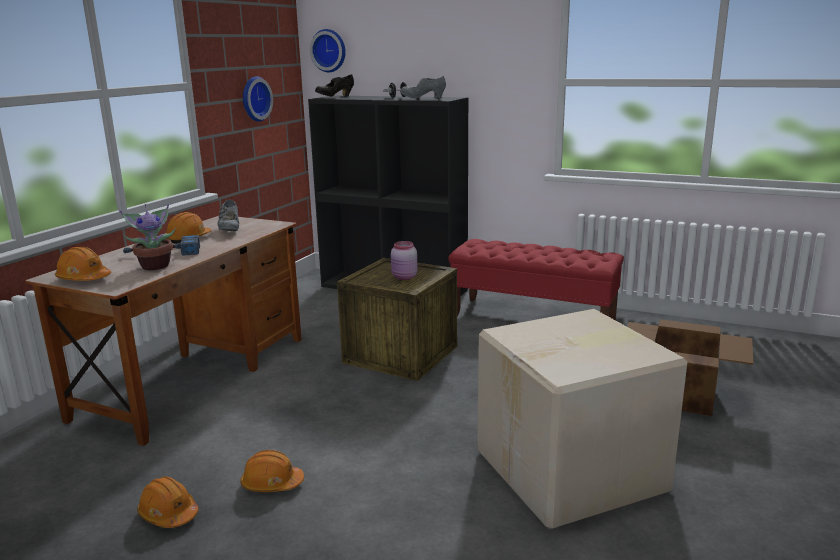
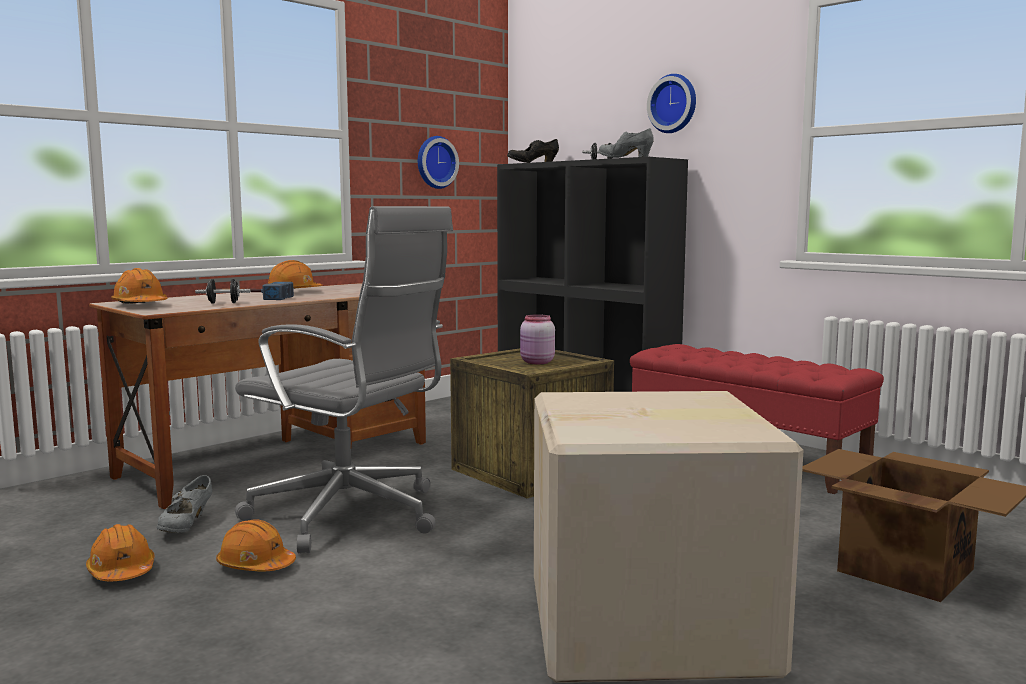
camera: 20 degrees right, 10 degrees down
potted plant [119,204,176,270] -> black dumbbell [195,279,251,304]
grey shoe [218,200,239,231] -> grey shoe moved to [157,475,212,533]
wall clock [310,29,346,72] -> wall clock moved to [647,74,696,133]
none -> grey office chair [235,206,453,554]

